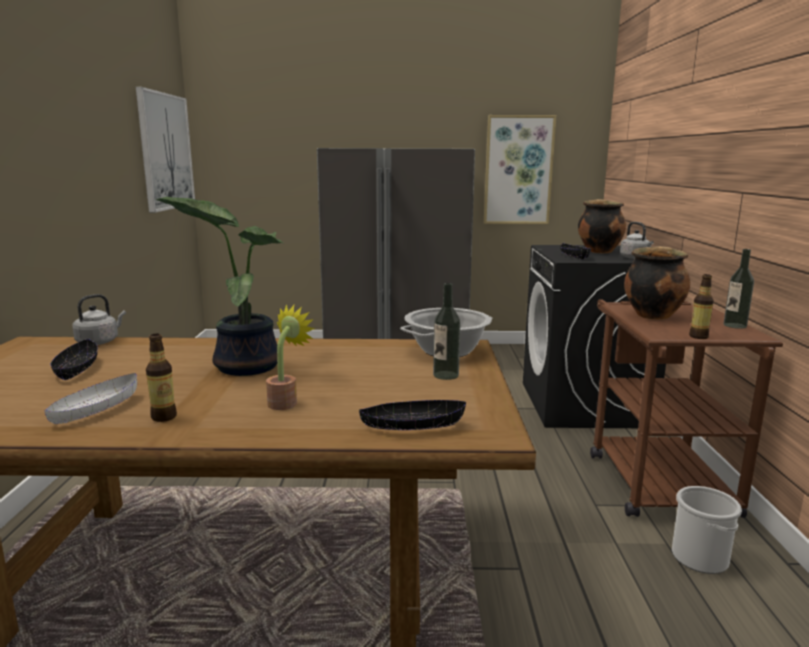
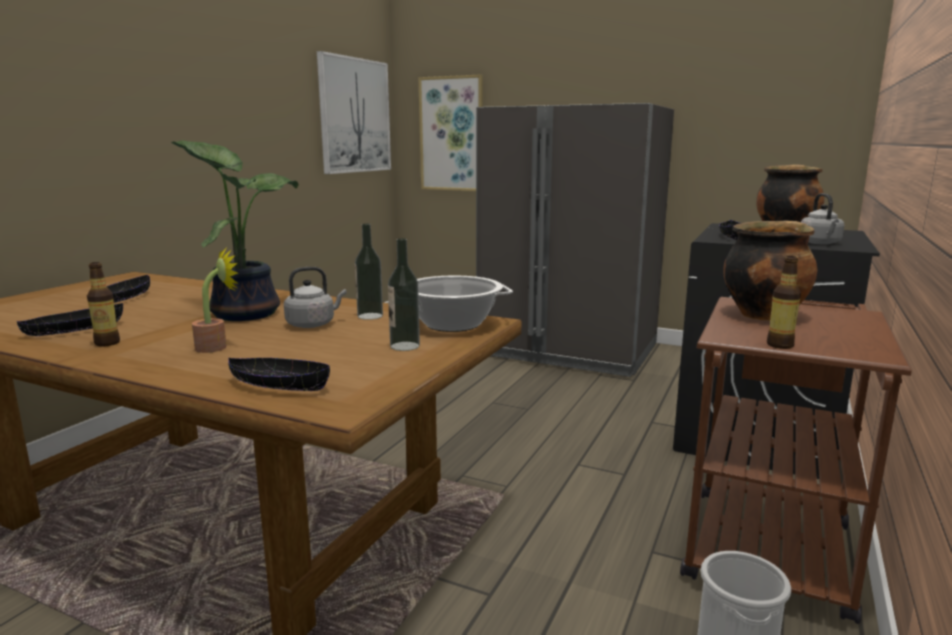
camera: 25 degrees right, 0 degrees up
white bowl [45,373,137,424] -> black bowl [17,303,123,336]
grey kettle [72,294,126,345] -> grey kettle moved to [284,267,346,328]
picture [484,115,556,224] -> picture moved to [419,74,483,191]
bottle [723,249,754,329] -> bottle moved to [355,224,383,320]

